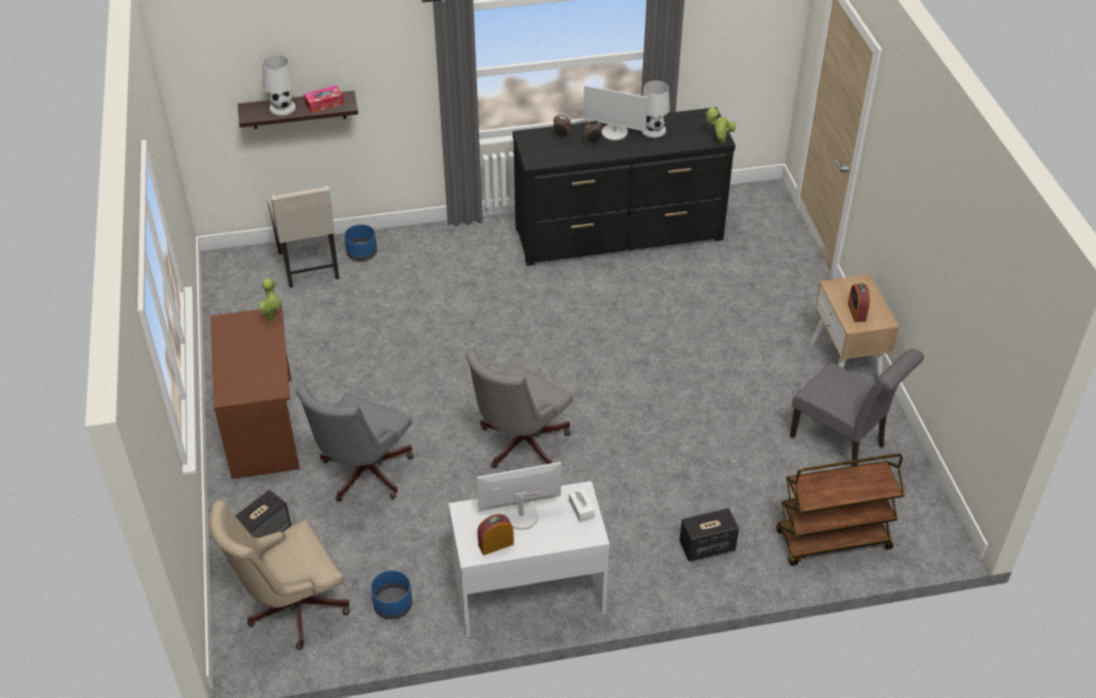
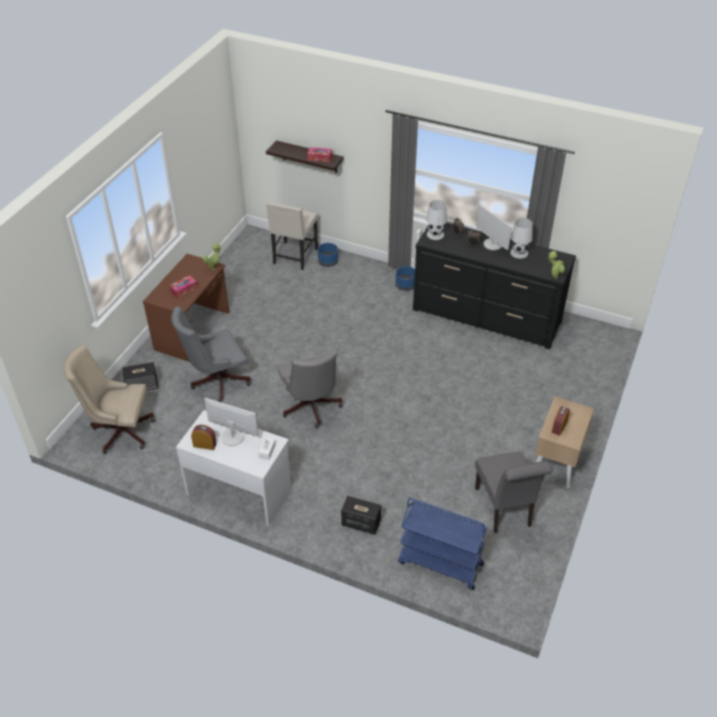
camera: 35 degrees right, 0 degrees up
white table lamp [262,55,296,116] -> white table lamp moved to [426,200,447,240]
blue planter [371,570,412,619] -> blue planter moved to [396,266,415,291]
grey office chair [466,349,573,468] -> grey office chair turned 90 degrees counterclockwise [278,349,343,428]
brown cart [776,453,905,566] -> blue cart [398,498,487,590]
none -> tissue box [169,275,198,298]

